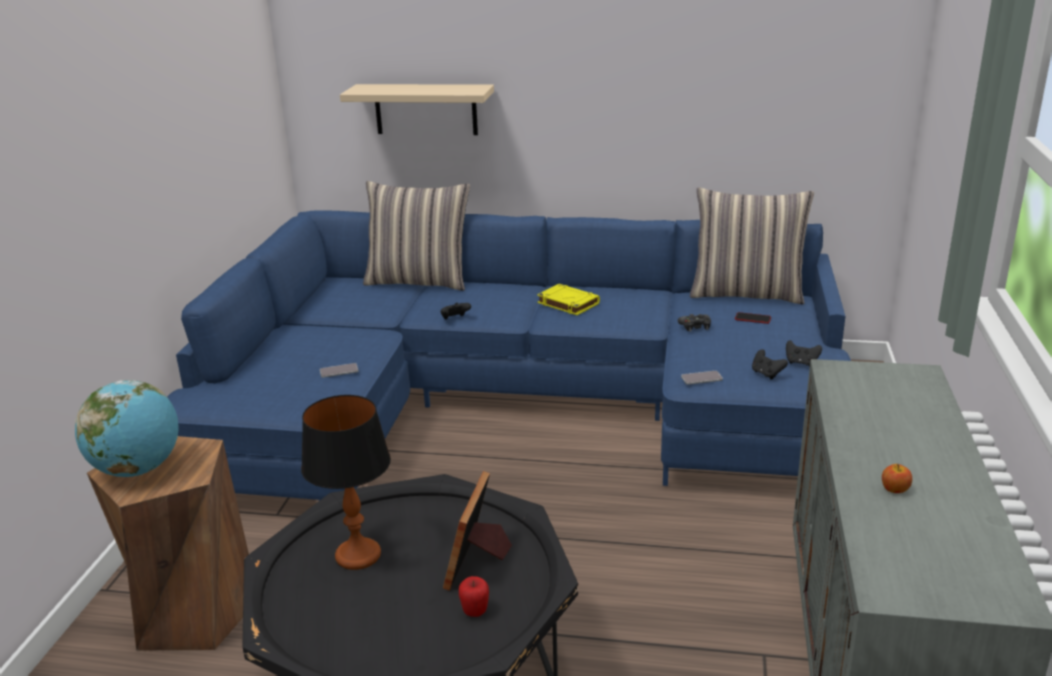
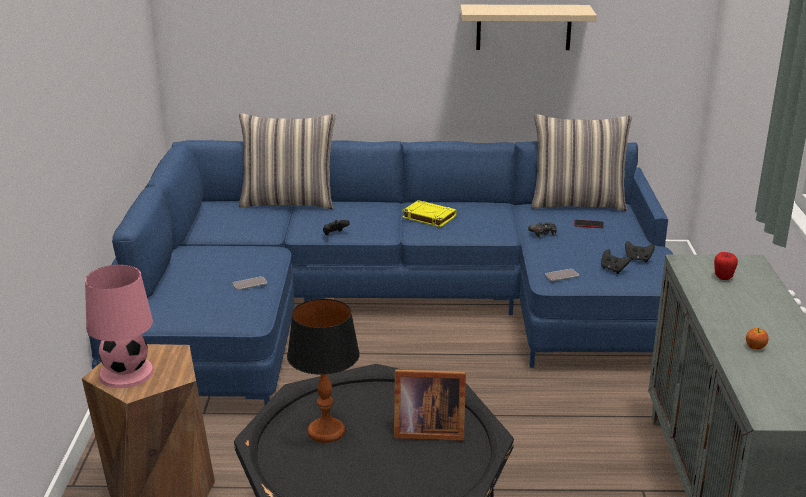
camera: 10 degrees left, 0 degrees up
globe [75,380,179,477] -> pink table lamp [85,265,154,388]
beige shelf [340,84,494,135] -> beige shelf moved to [460,5,597,50]
picture frame [443,471,512,591] -> picture frame turned 90 degrees counterclockwise [394,369,466,441]
apple [459,576,489,617] -> apple moved to [714,252,738,280]

